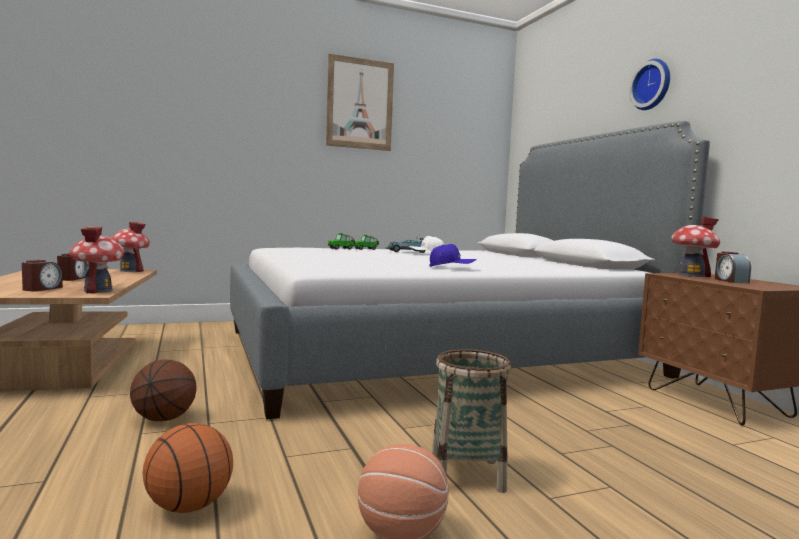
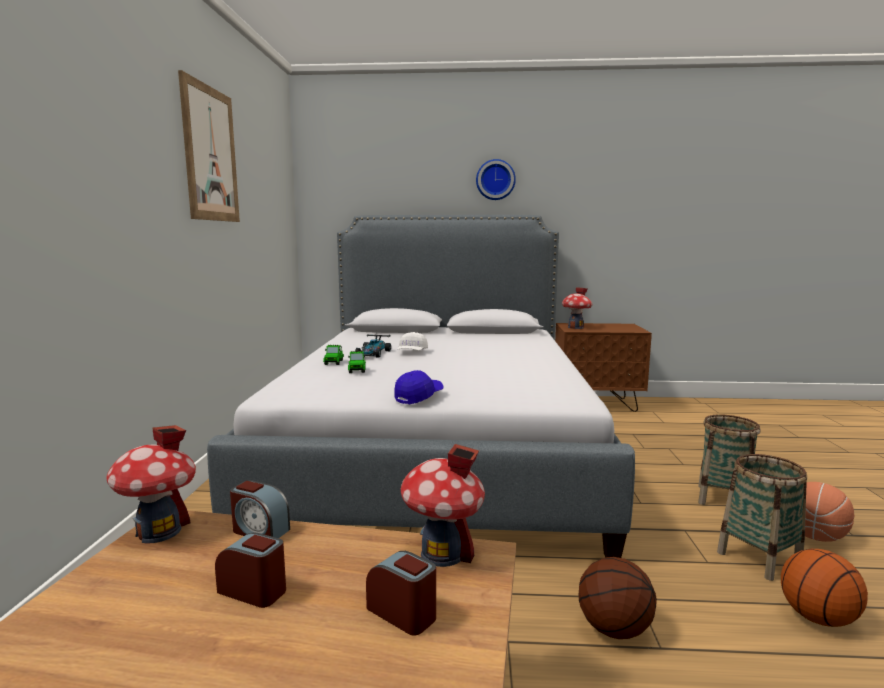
camera: 65 degrees left, 5 degrees up
blue cap [429,244,477,267] -> blue cap moved to [394,370,444,404]
alarm clock [715,252,751,283] -> alarm clock moved to [230,480,290,538]
none -> basket [717,454,807,581]

